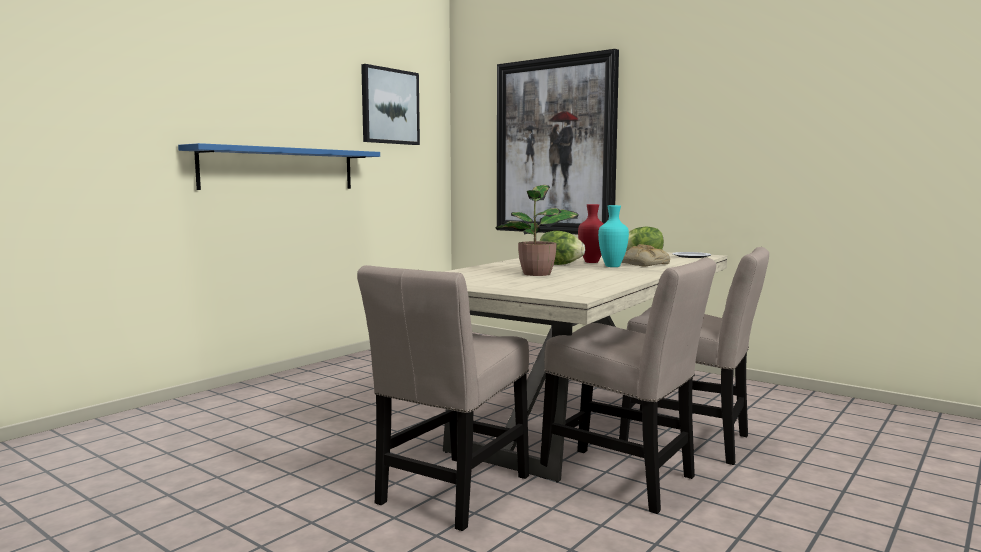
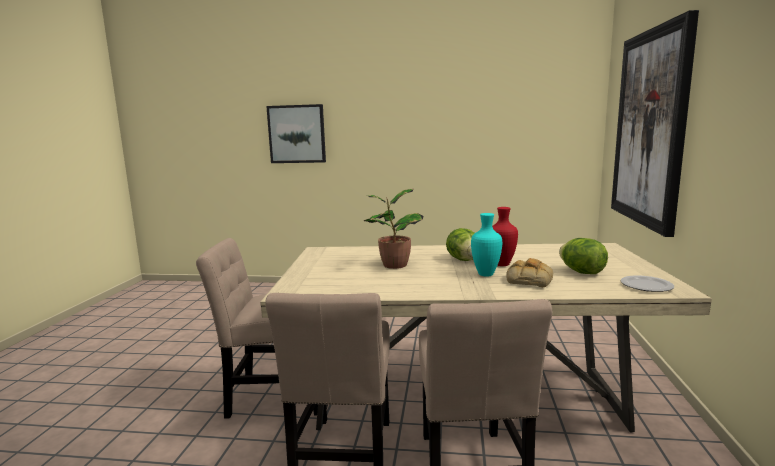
camera: 60 degrees right, 5 degrees up
blue shelf [178,143,380,190] -> none
picture [361,64,420,145] -> picture moved to [266,104,326,163]

